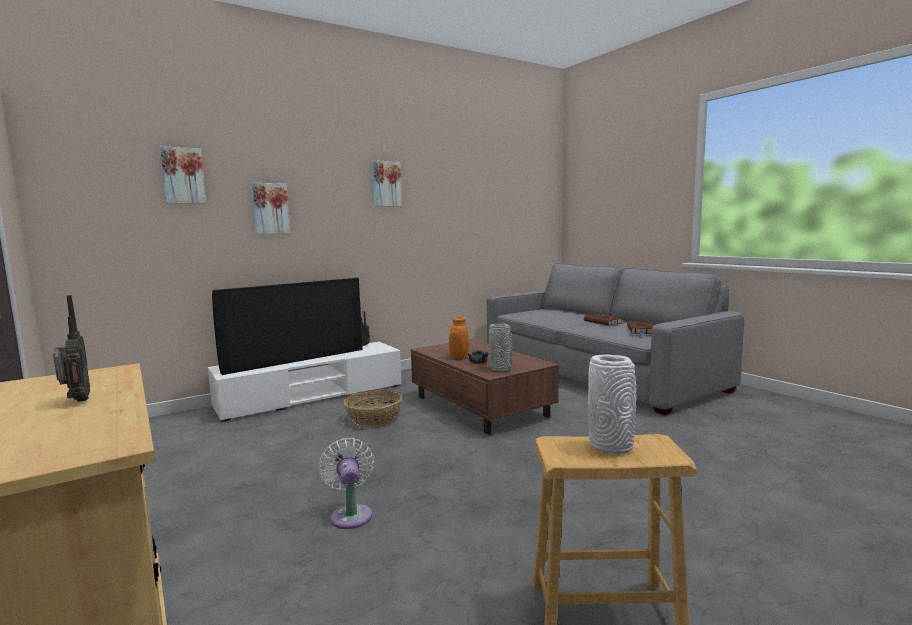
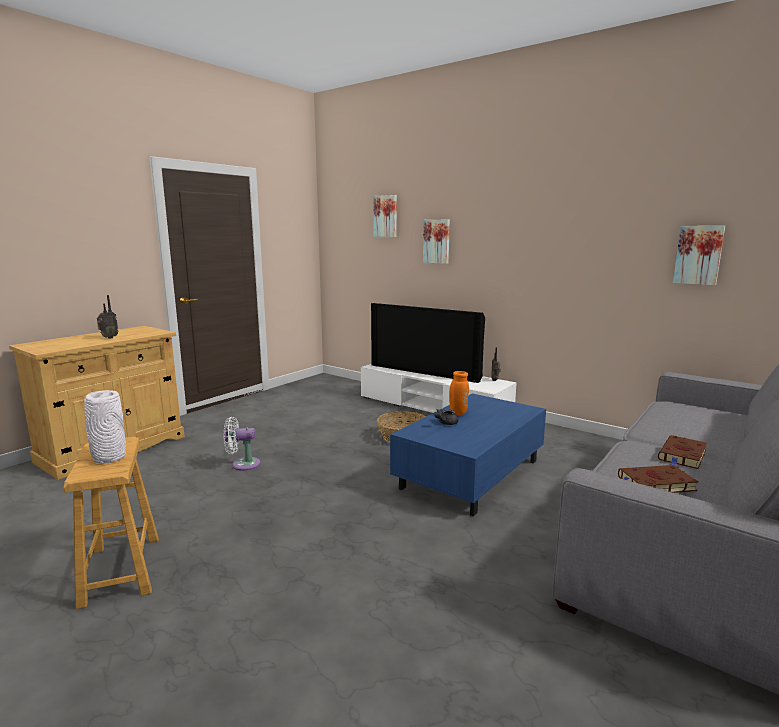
camera: 70 degrees right, 5 degrees up
white fan [319,438,374,529] -> white fan turned 150 degrees counterclockwise [224,417,260,471]
picture [372,160,402,206] -> picture moved to [673,226,725,285]
brown coffee table [411,339,559,435] -> blue coffee table [390,393,546,516]
grey vase [489,324,512,372] -> none

